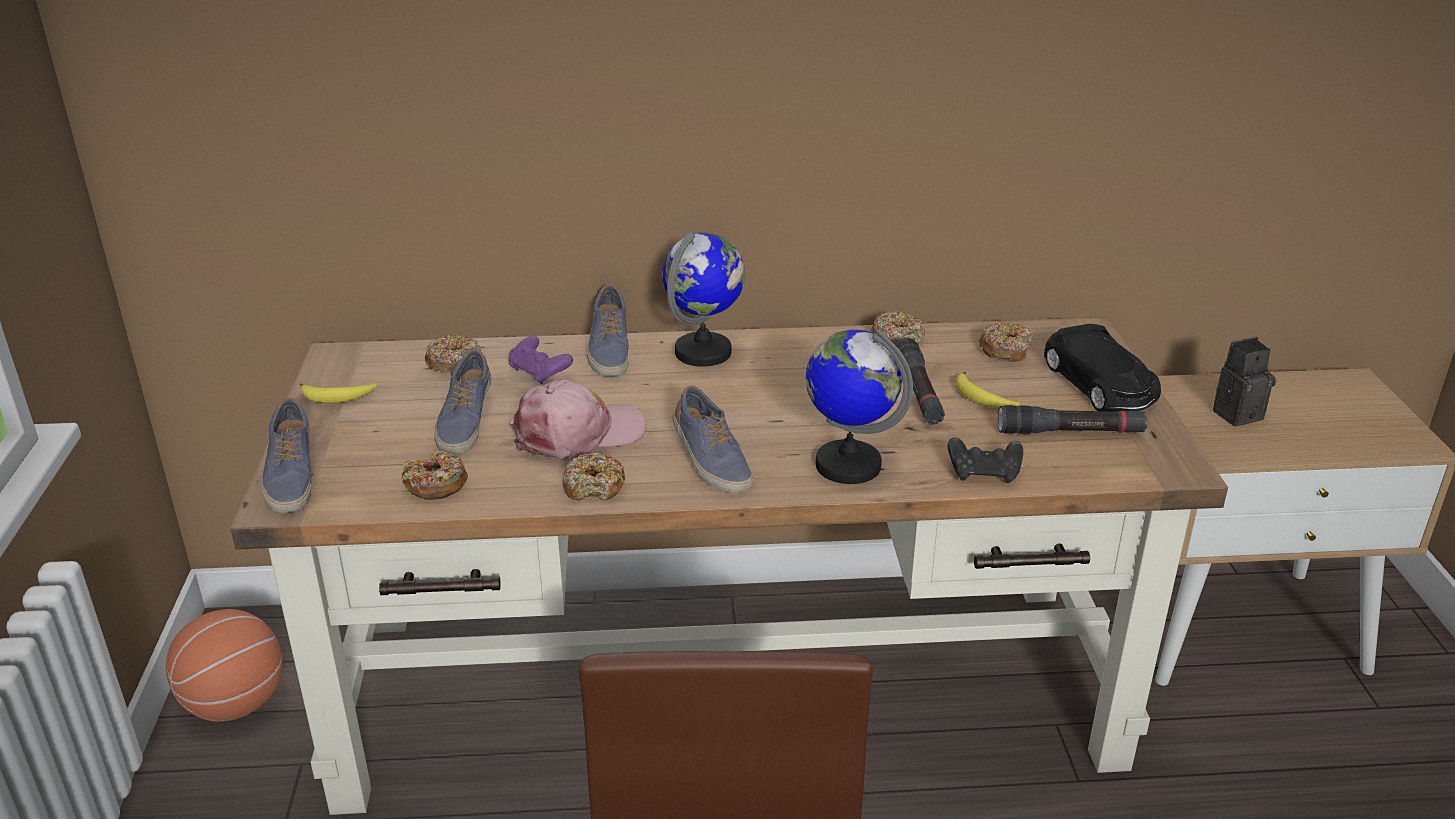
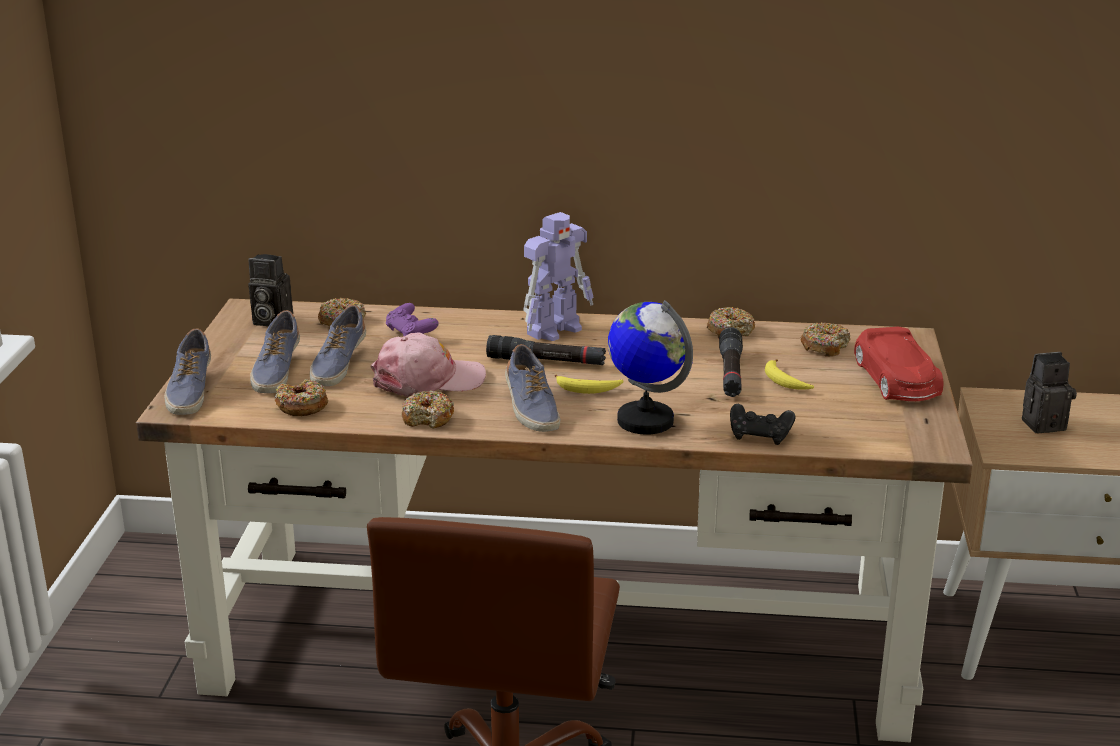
camera: 10 degrees right, 5 degrees down
basketball [166,609,283,722] -> none
banana [300,383,378,403] -> banana moved to [555,375,624,394]
shoe [587,284,629,376] -> shoe moved to [250,310,300,393]
globe [662,231,745,367] -> toy robot [523,212,594,341]
black flashlight [998,405,1147,434] -> black flashlight moved to [486,335,606,365]
black toy car [1044,324,1161,412] -> red toy car [854,326,943,401]
none -> camera [248,254,293,326]

